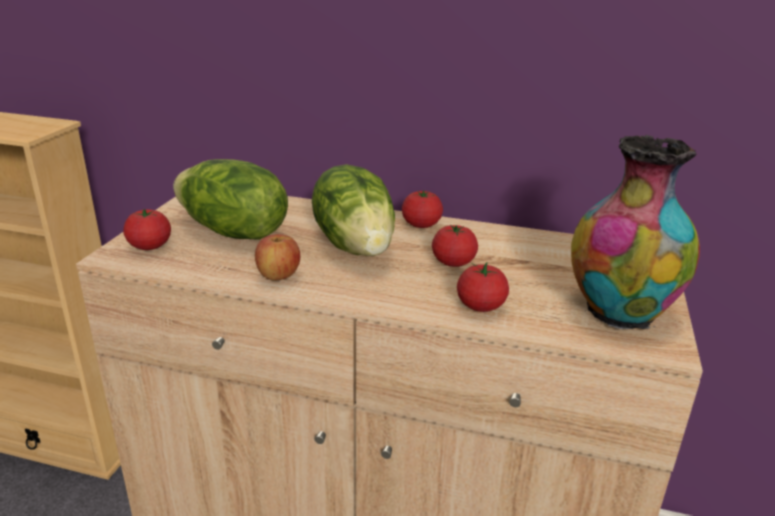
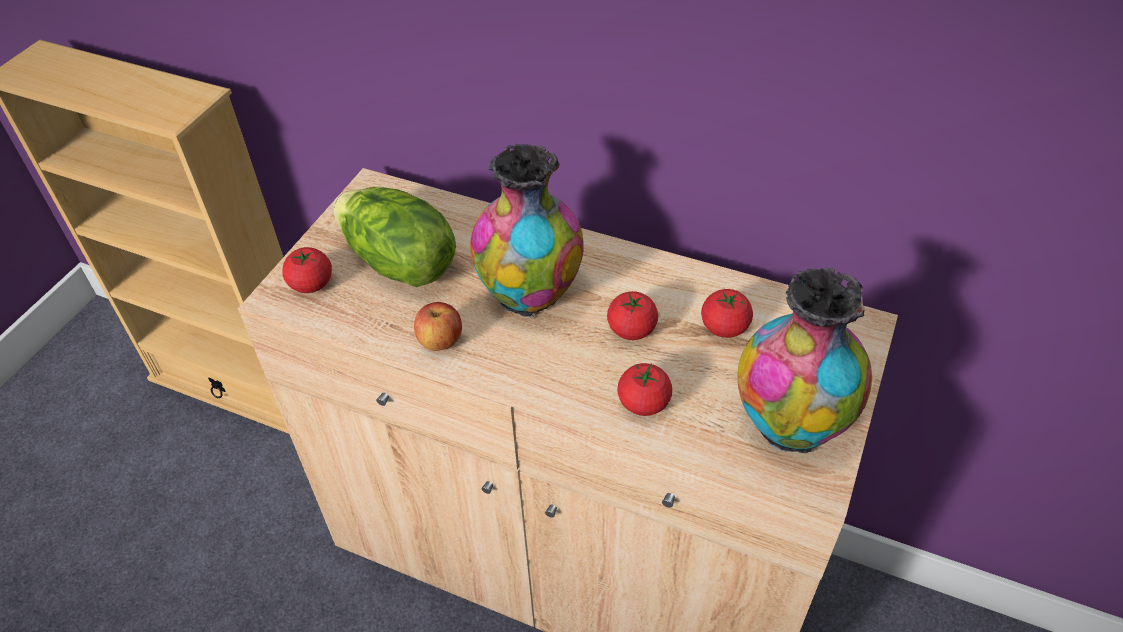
camera: 10 degrees right, 20 degrees up
lettuce [312,164,395,256] -> vase [470,144,584,317]
tomato [402,190,443,228] -> tomato moved to [701,289,753,338]

